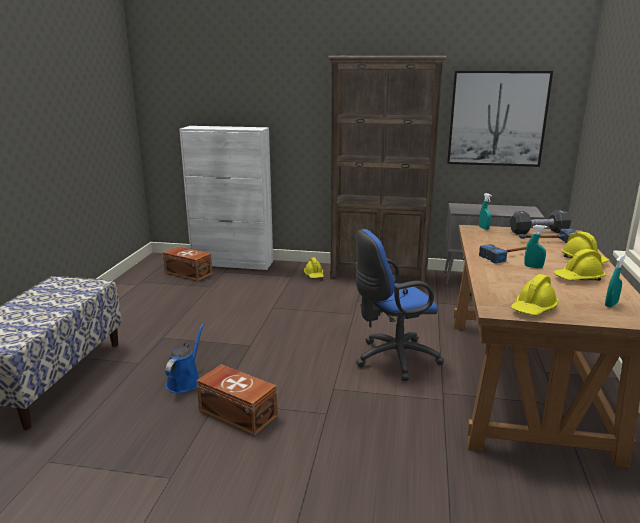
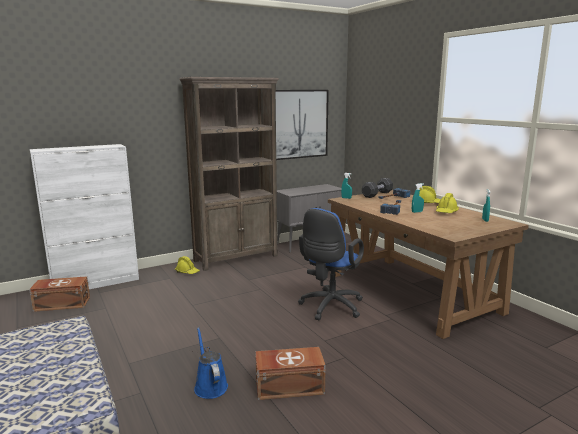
camera: 40 degrees left, 5 degrees down
yellow hard hat [511,274,559,315] -> none

